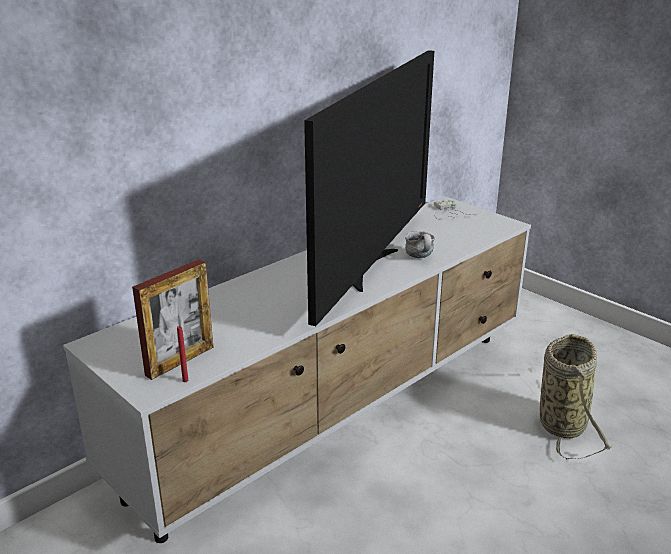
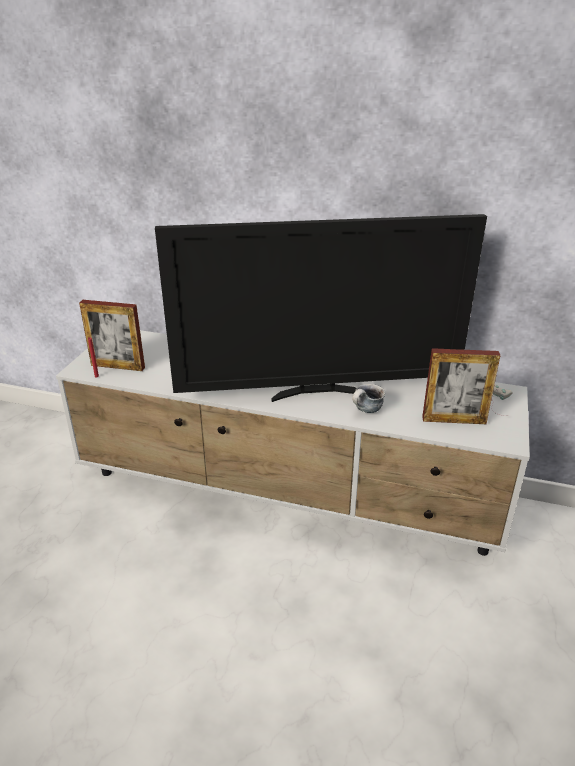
camera: 60 degrees right, 5 degrees up
basket [540,334,611,459] -> none
none -> picture frame [422,348,501,424]

